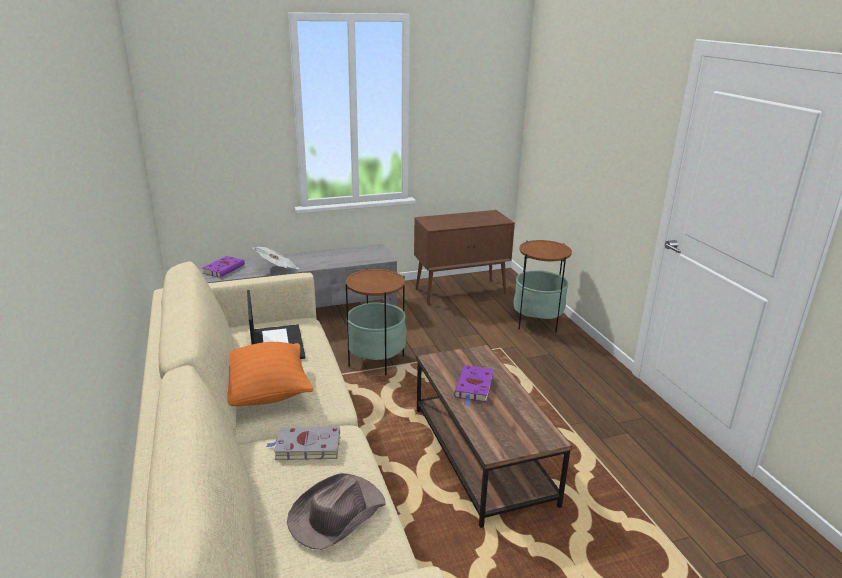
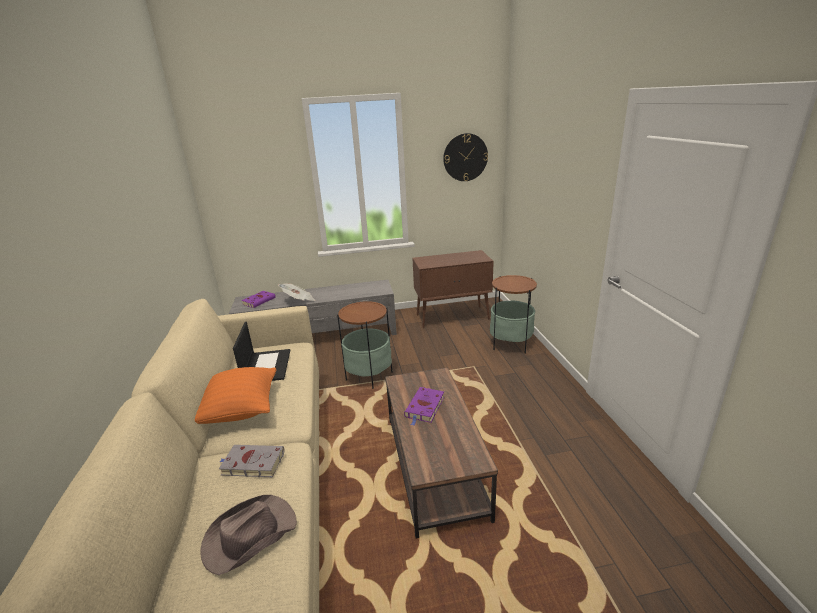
camera: 10 degrees right, 0 degrees up
none -> wall clock [443,133,488,181]

